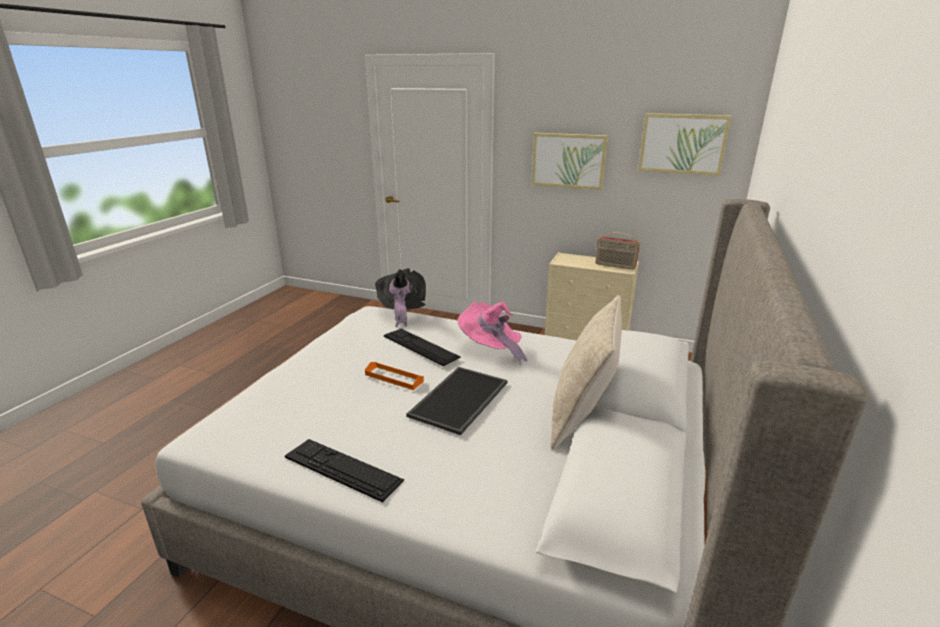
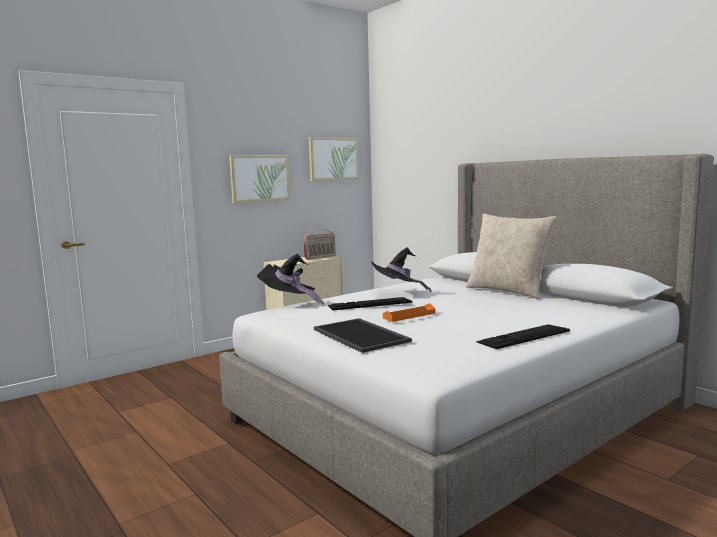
camera: 60 degrees left, 15 degrees down
tray [406,367,508,435] -> tray moved to [314,318,412,353]
pink hat [457,301,527,365] -> black hat [370,247,432,292]

